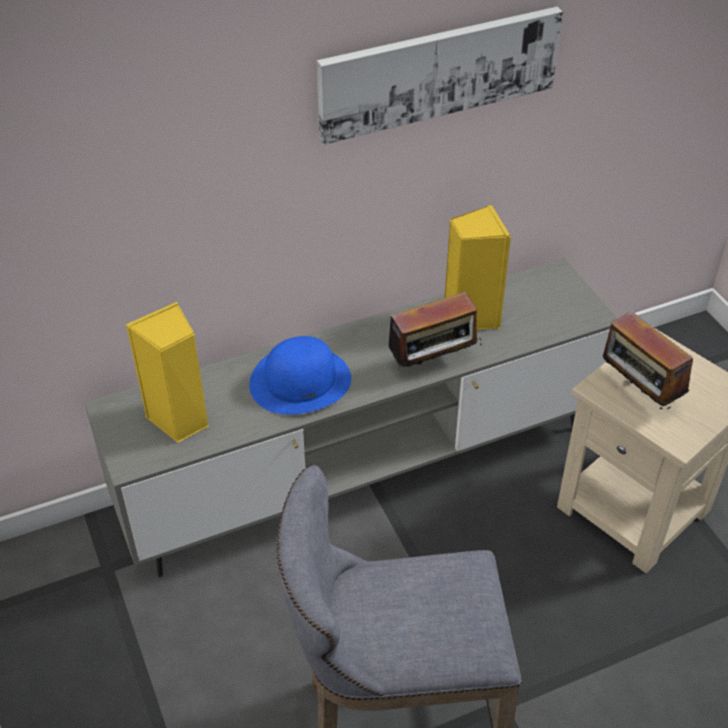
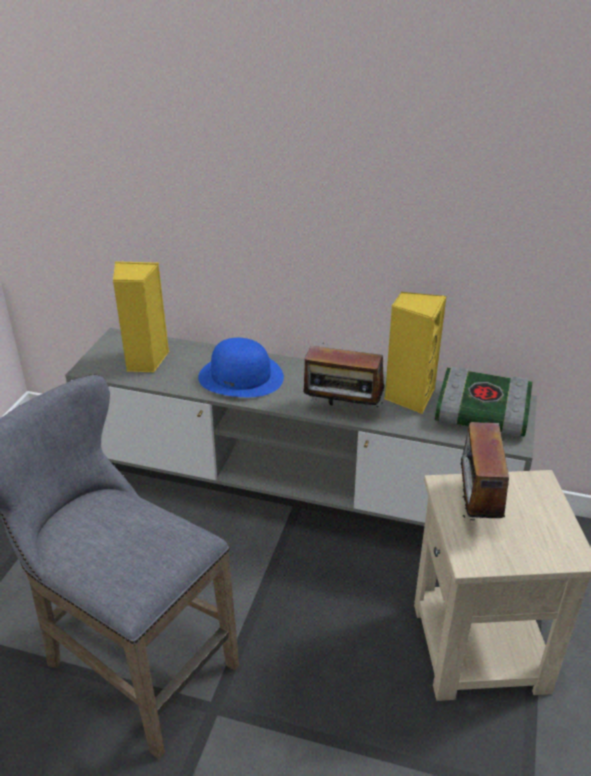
camera: 40 degrees right, 10 degrees down
picture [317,7,563,145] -> none
none -> book [435,366,533,437]

